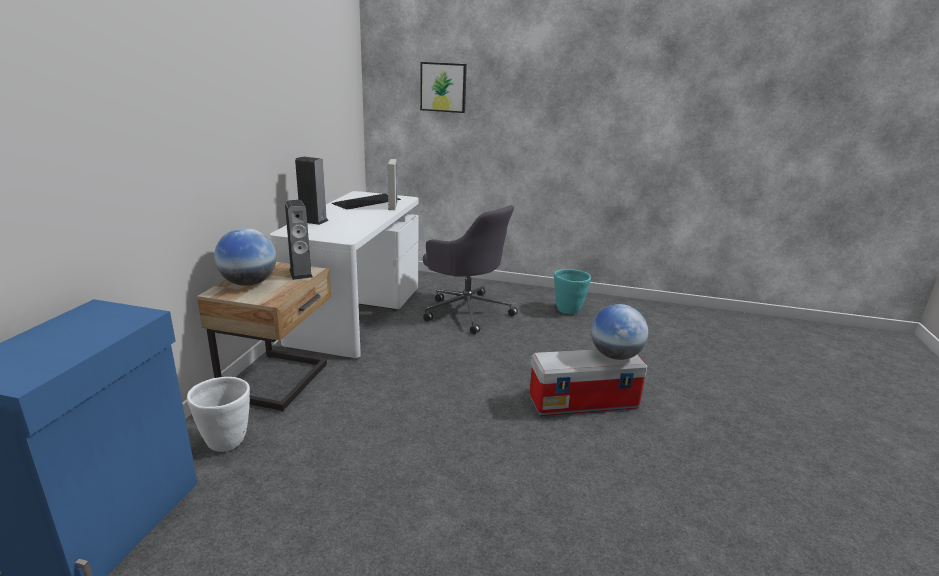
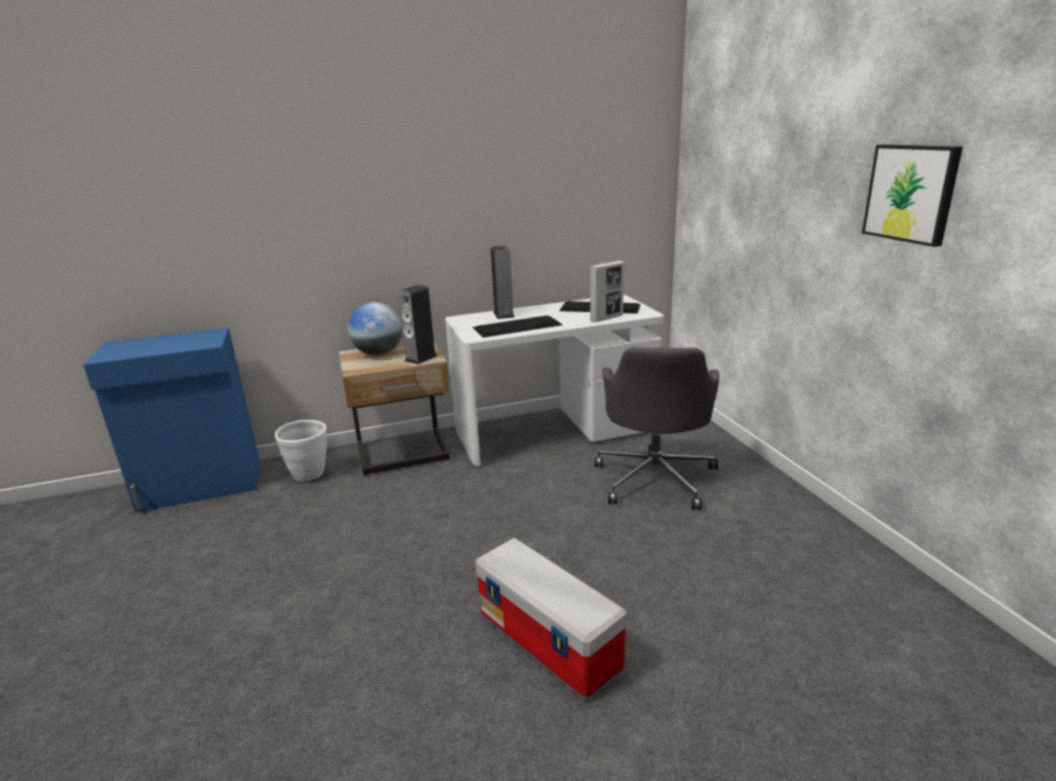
camera: 60 degrees right, 0 degrees up
picture [420,62,467,113] -> picture moved to [862,144,963,247]
turquoise planter [554,269,591,314] -> none
globe [591,304,648,360] -> none
none -> keyboard [473,315,562,338]

